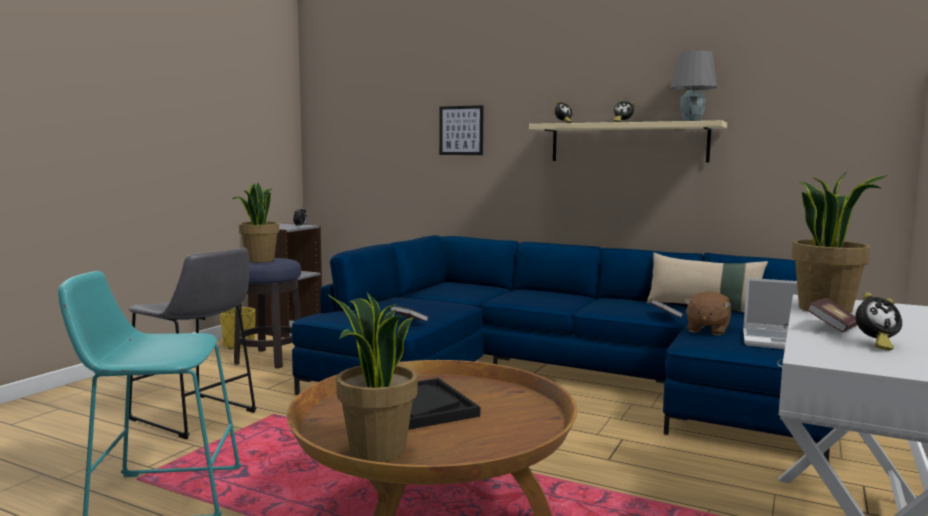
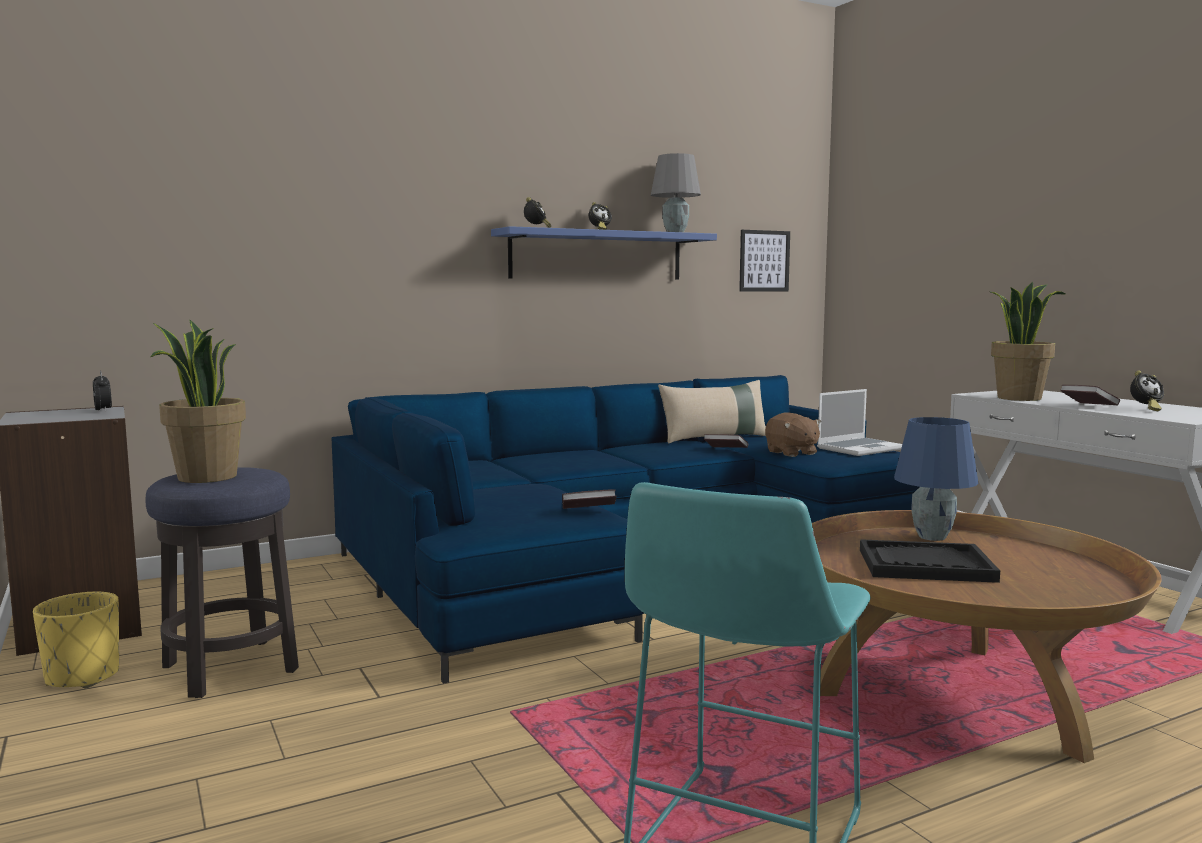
camera: 55 degrees left, 0 degrees up
grey stool [129,248,257,439] -> none
potted plant [327,292,418,462] -> none
picture [439,105,484,155] -> picture moved to [739,230,790,291]
beige shelf [529,121,727,162] -> blue shelf [491,226,717,279]
alarm clock [855,292,902,351] -> alarm clock turned 45 degrees clockwise [1130,371,1164,411]
none -> blue table lamp [894,417,979,541]

